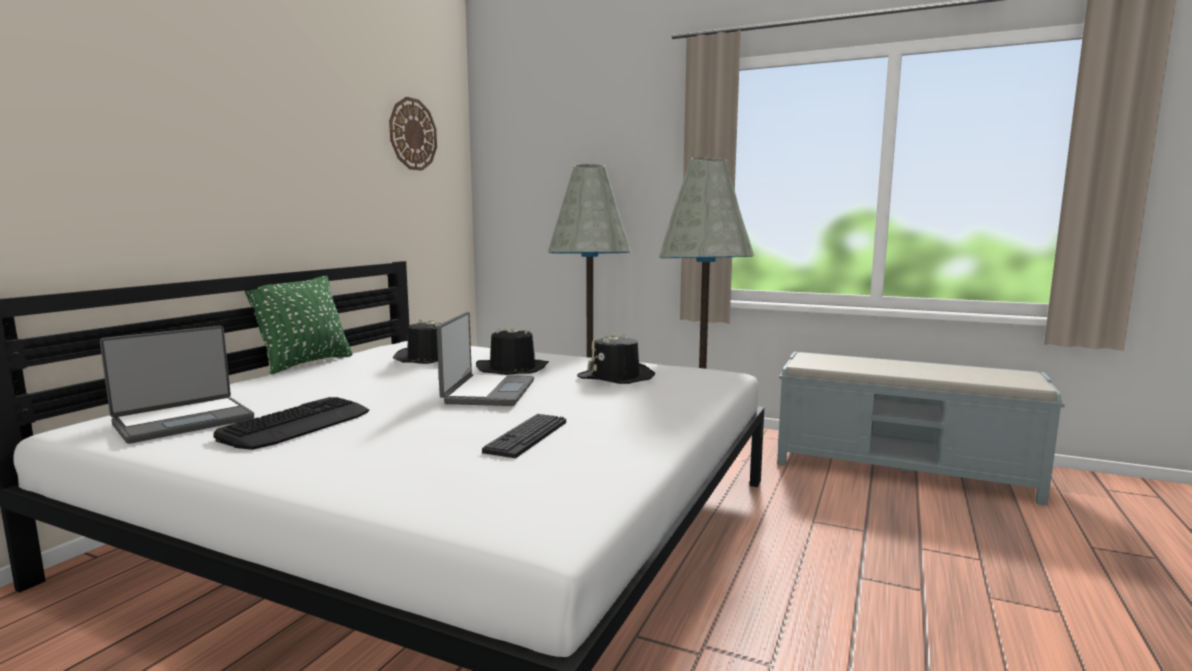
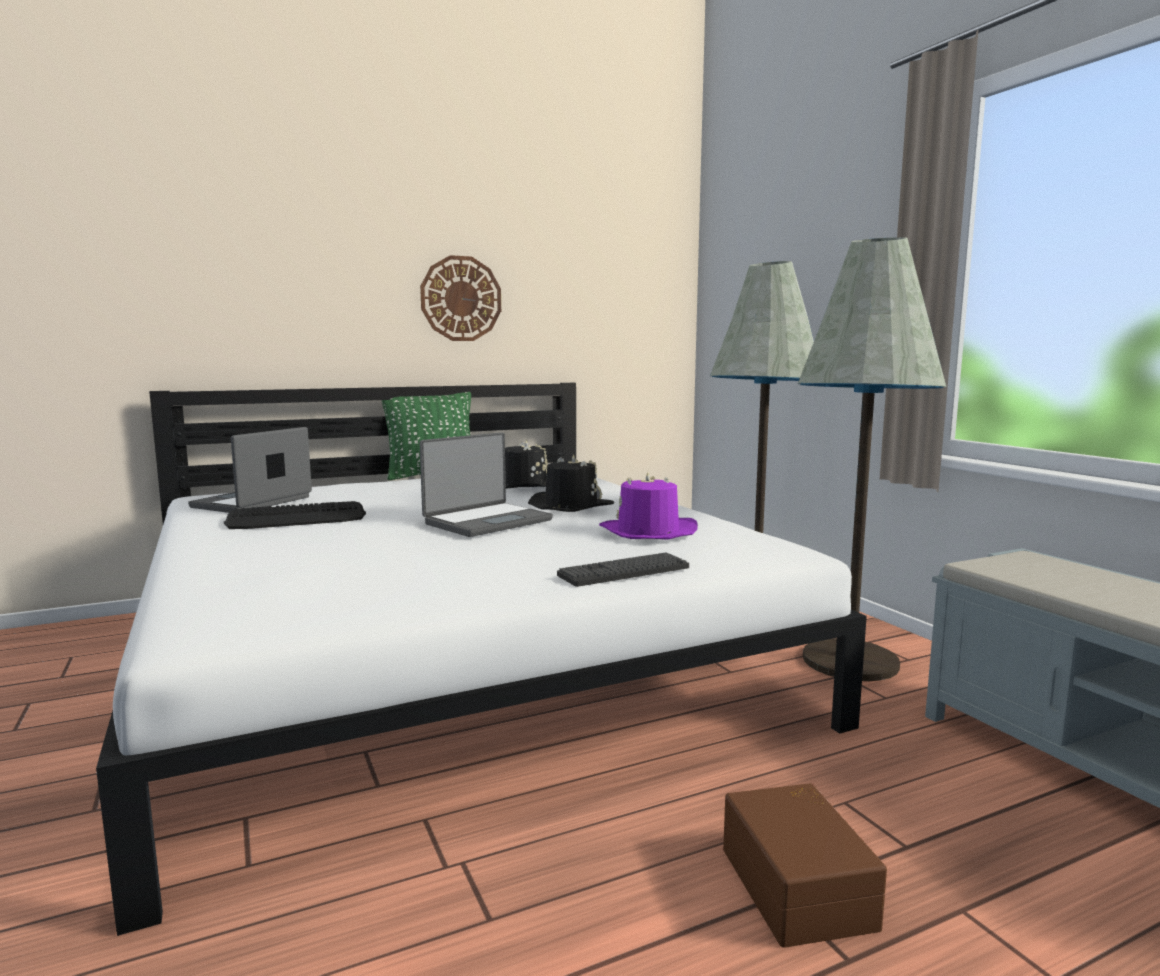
camera: 40 degrees right, 0 degrees up
laptop [100,326,254,444] -> laptop turned 120 degrees clockwise [188,427,312,513]
wall clock [389,97,437,171] -> wall clock moved to [420,255,501,341]
keyboard [482,414,566,458] -> keyboard moved to [557,552,689,587]
black hat [577,331,655,384] -> purple hat [599,472,698,540]
none -> brown storage box [723,783,887,948]

